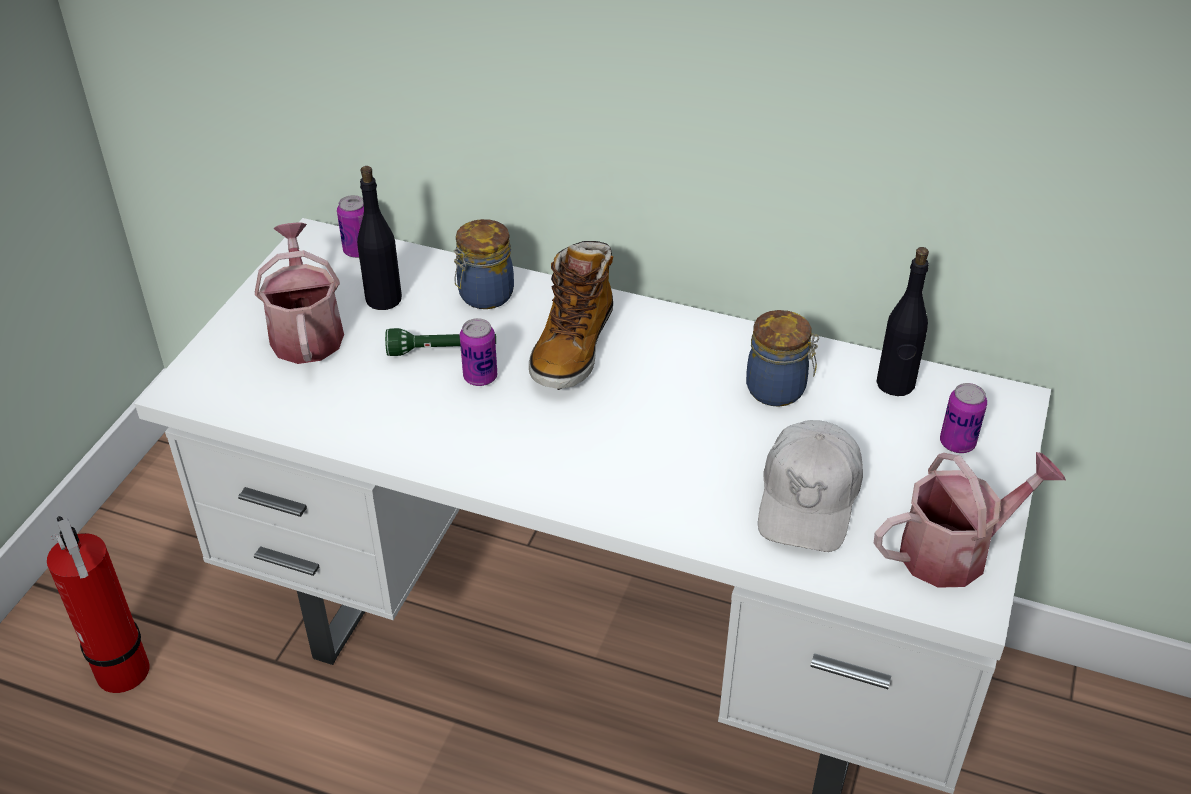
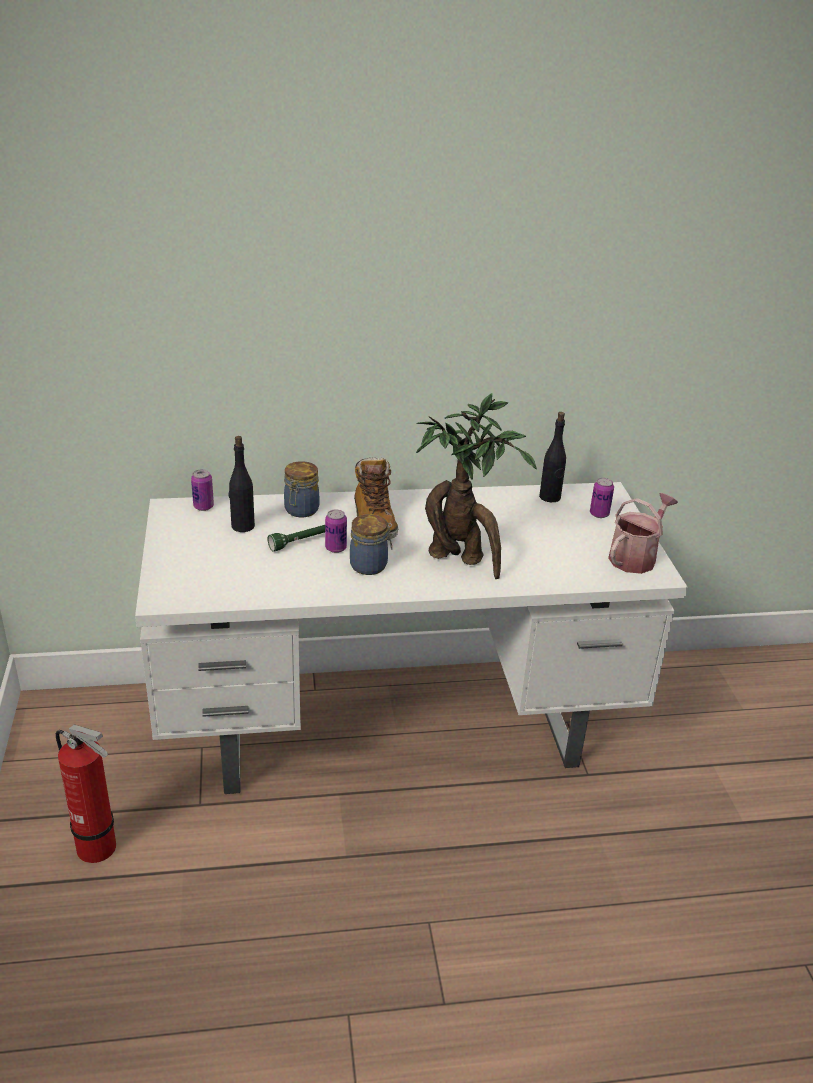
camera: 30 degrees left, 10 degrees down
watering can [255,222,344,364] -> none
jar [746,310,819,407] -> jar moved to [350,514,392,575]
white cap [758,420,863,552] -> none
none -> potted plant [416,393,537,579]

